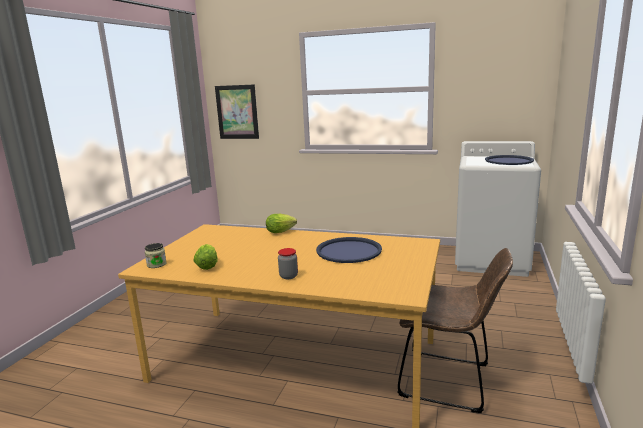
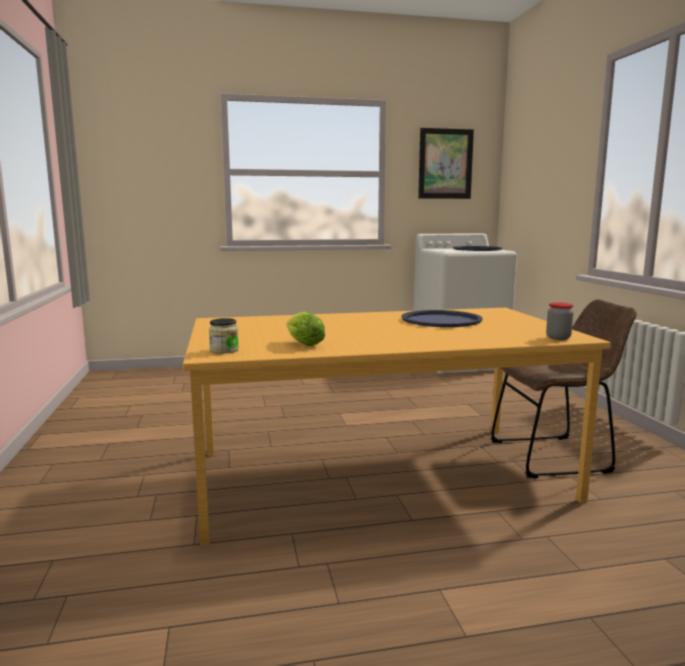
camera: 30 degrees left, 5 degrees down
picture [215,84,259,139] -> picture moved to [418,128,474,199]
lettuce [266,214,297,233] -> none
jar [278,248,298,279] -> jar moved to [546,302,573,340]

